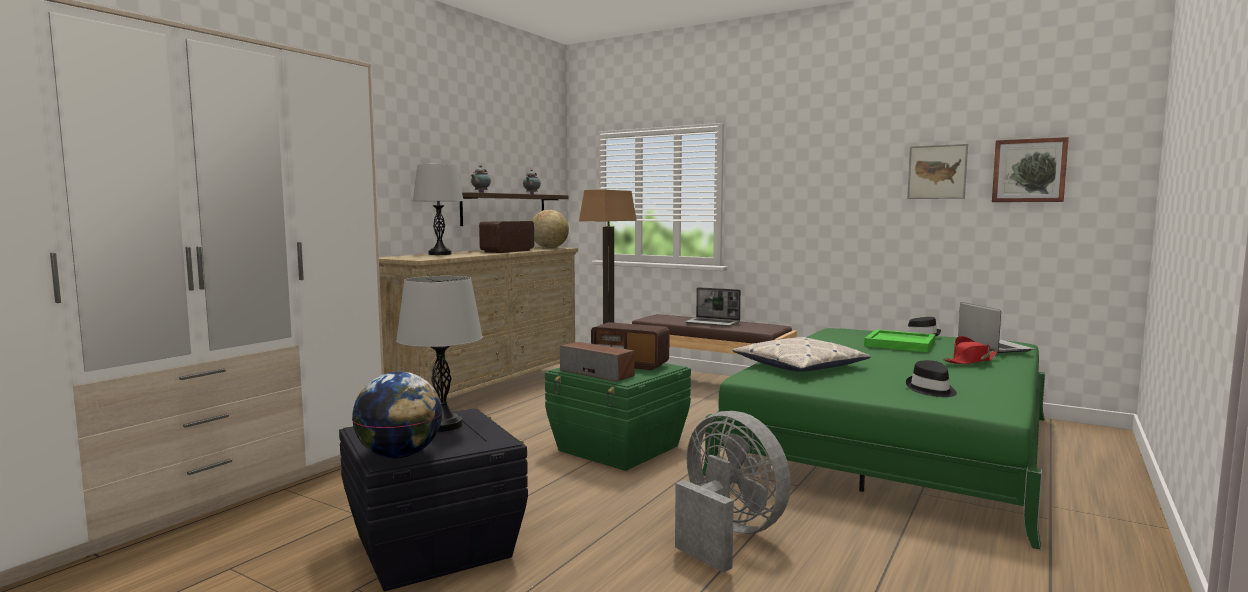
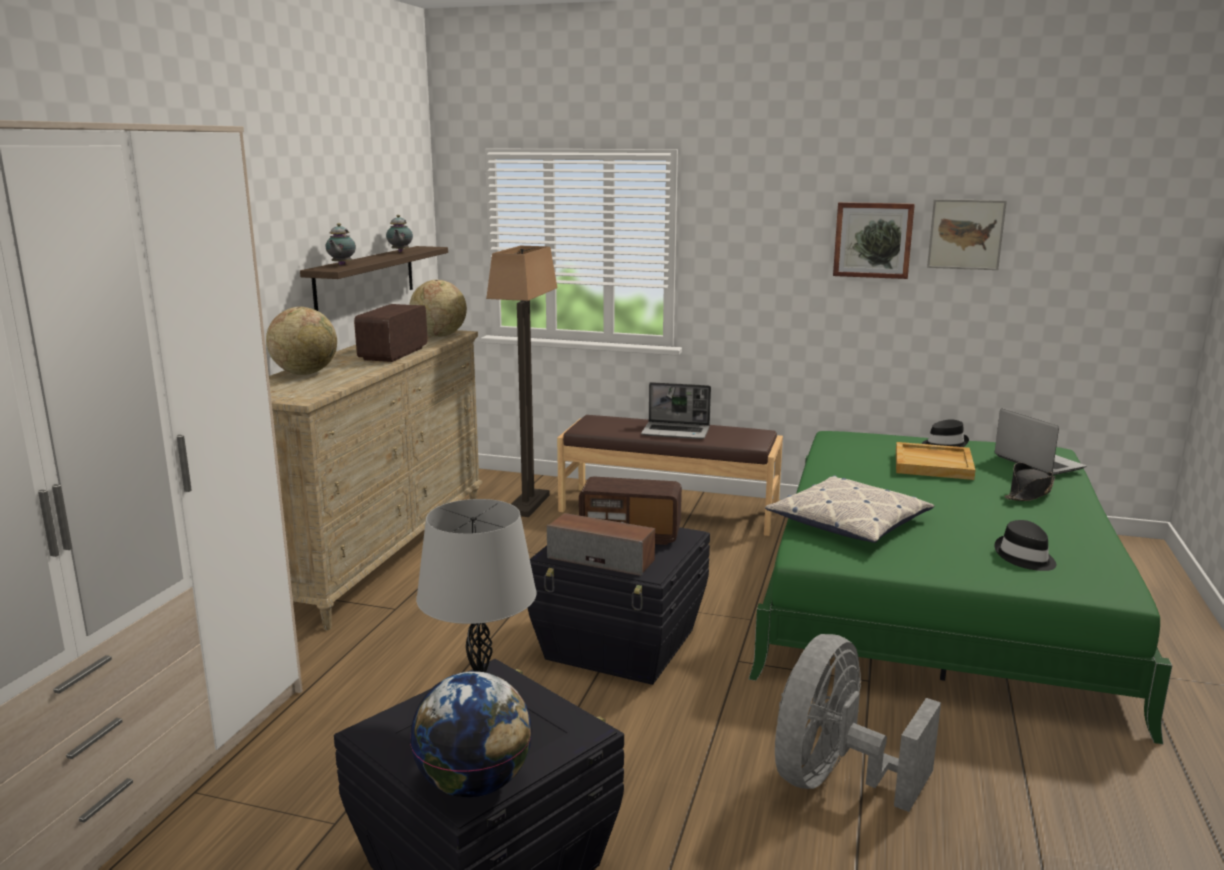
camera: 15 degrees left, 10 degrees up
grey table lamp [413,164,464,255] -> globe [266,307,337,375]
green storage box [545,363,691,471] -> black storage box [528,527,710,685]
grey fan [675,411,791,573] -> grey fan turned 90 degrees counterclockwise [775,634,941,812]
green tray [864,329,936,352] -> beige tray [896,442,976,480]
red hat [943,336,998,364] -> black hat [1005,463,1056,501]
picture [992,137,1069,202] -> picture moved to [833,202,915,279]

